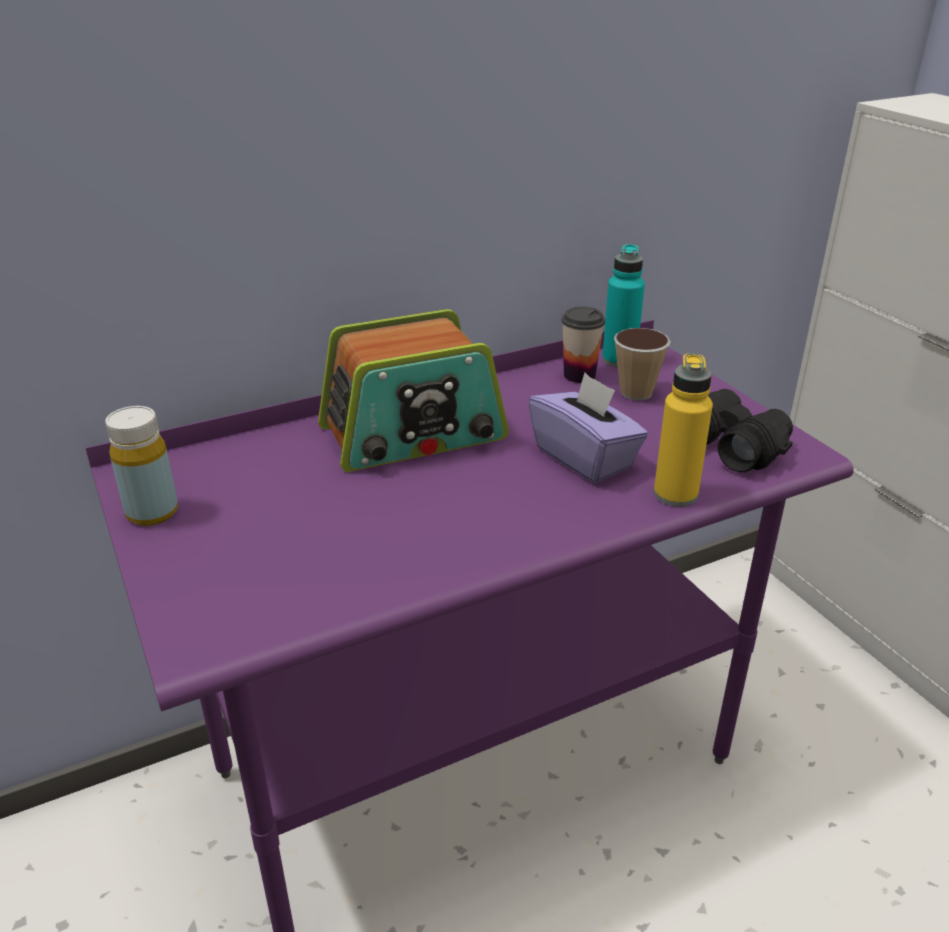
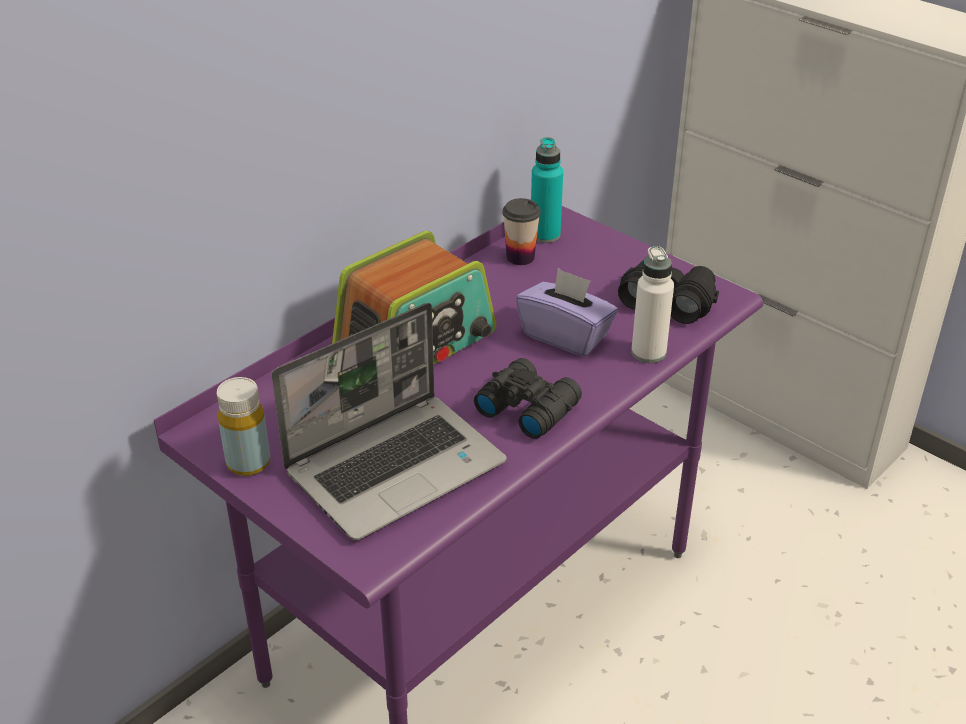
camera: 20 degrees left, 5 degrees up
cup [614,328,671,401] -> none
yellow bottle [654,353,713,507] -> white bottle [631,246,674,363]
none -> laptop [272,303,507,540]
none -> black binoculars [474,358,582,439]

